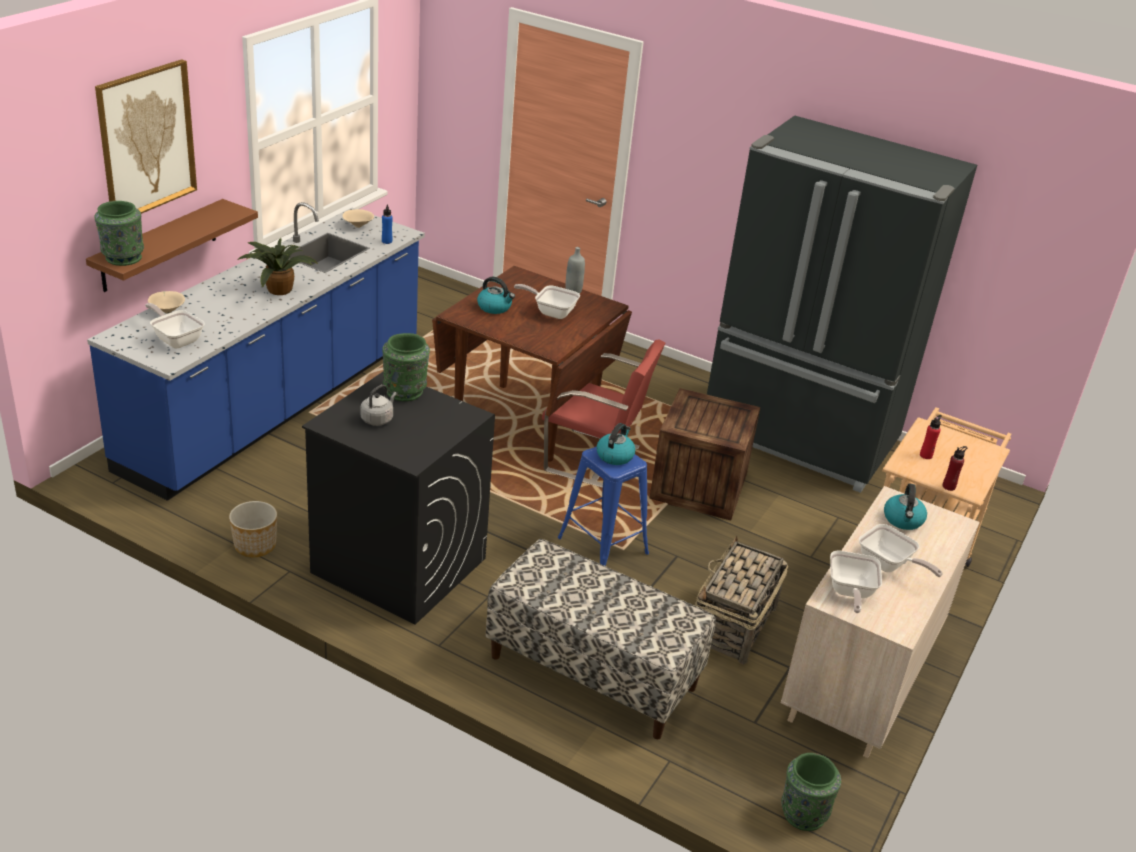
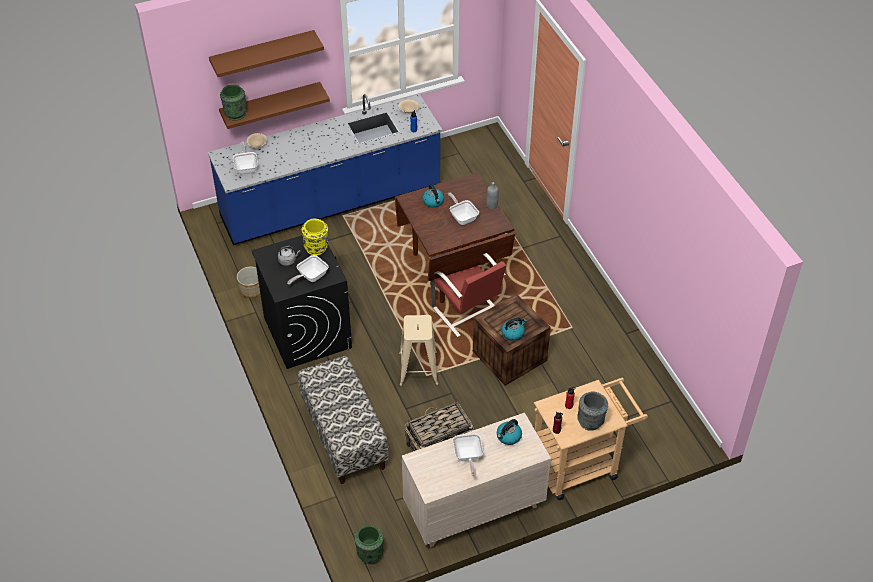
camera: 40 degrees right, 15 degrees up
picture [95,59,197,214] -> brown shelf [209,30,324,77]
potted plant [238,238,319,295] -> none
green vase [382,333,430,401] -> yellow vase [302,219,328,256]
blue stool [558,446,649,566] -> beige stool [399,315,438,386]
kettle [596,423,635,465] -> kettle moved to [502,318,527,341]
black fridge [707,116,977,493] -> none
frying pan [830,550,882,613] -> frying pan moved to [287,255,329,285]
none -> grey vase [577,391,608,431]

